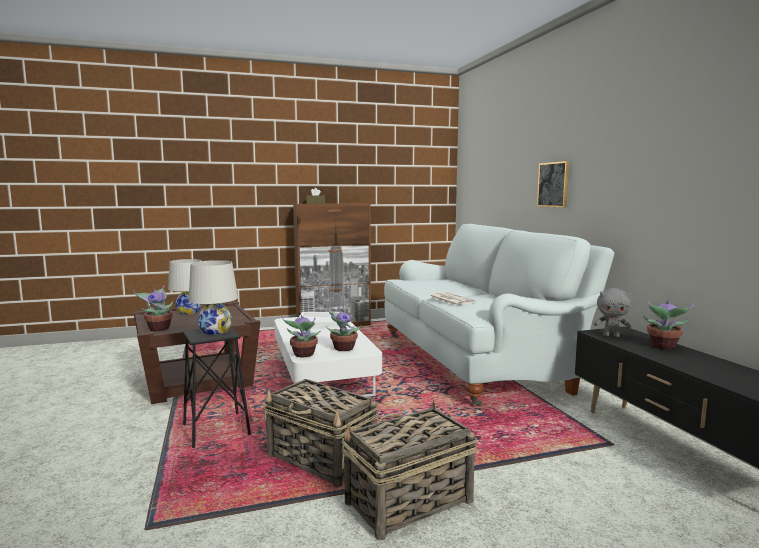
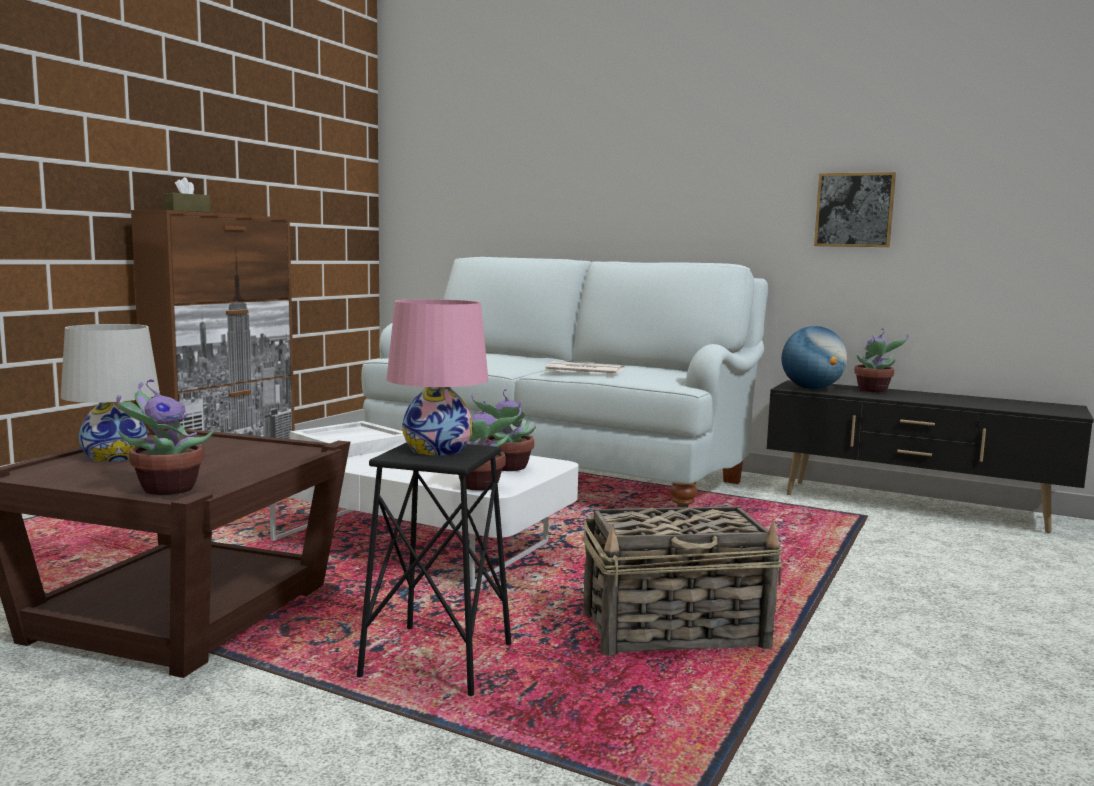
camera: 45 degrees left, 0 degrees up
white table lamp [188,260,238,335] -> pink table lamp [386,299,489,455]
basket [341,400,477,540] -> none
picture [537,161,569,208] -> picture moved to [814,172,896,247]
grey plush toy [594,288,631,337] -> globe [782,326,847,389]

